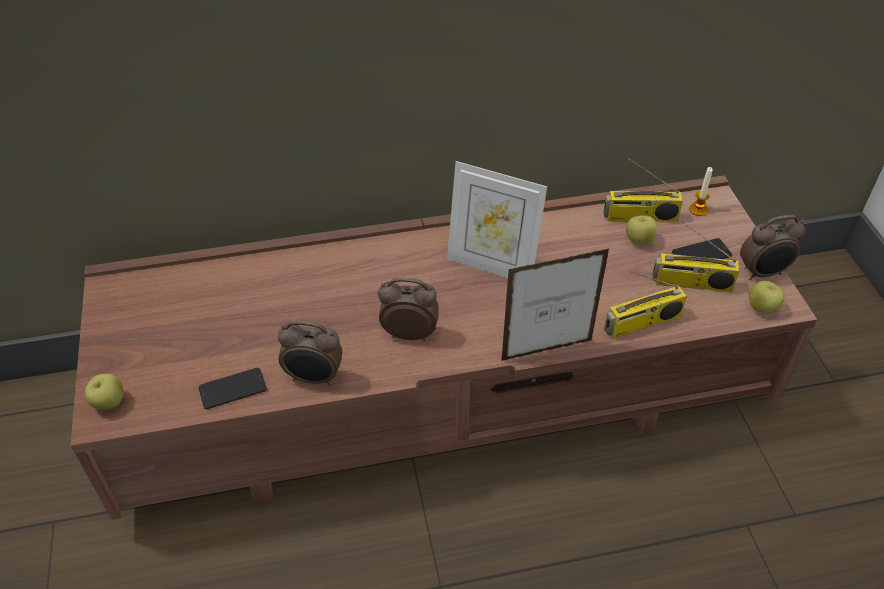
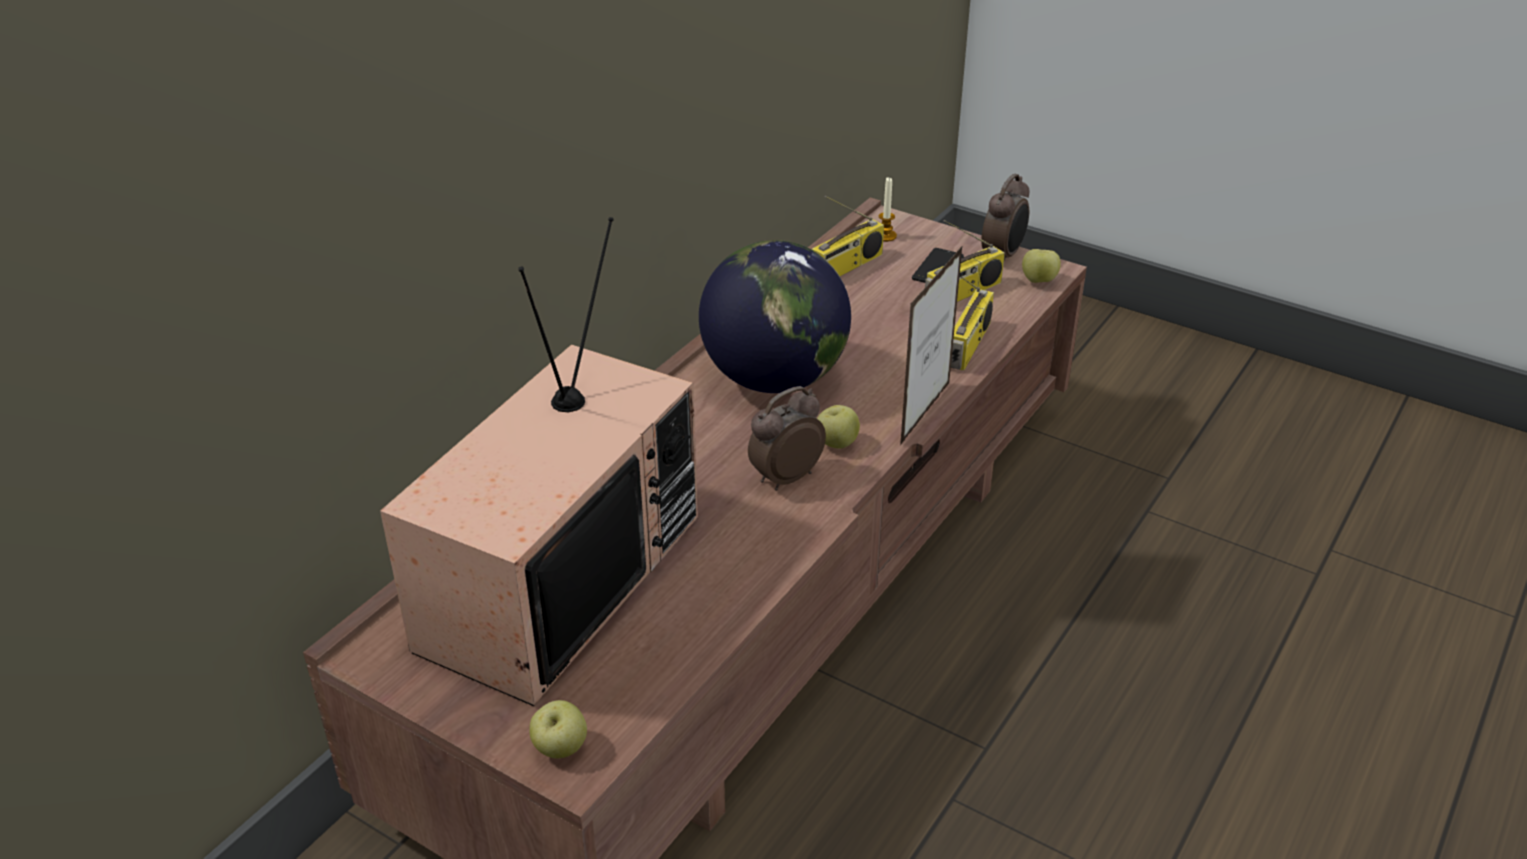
camera: 45 degrees left, 10 degrees down
phone [198,368,267,409] -> none
alarm clock [278,321,342,386] -> none
picture frame [447,161,547,278] -> globe [699,240,851,393]
apple [626,215,657,245] -> apple moved to [817,405,860,449]
none -> television [380,217,698,706]

